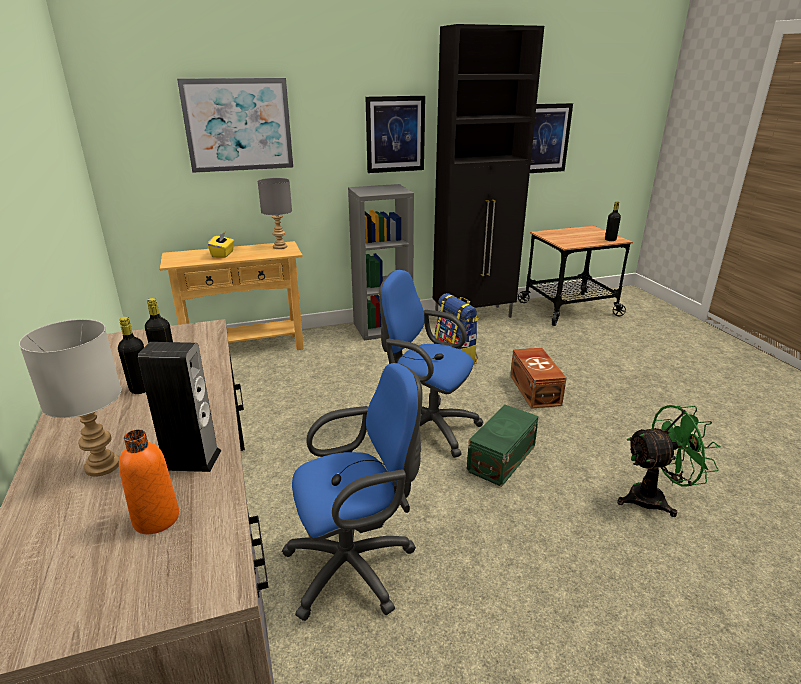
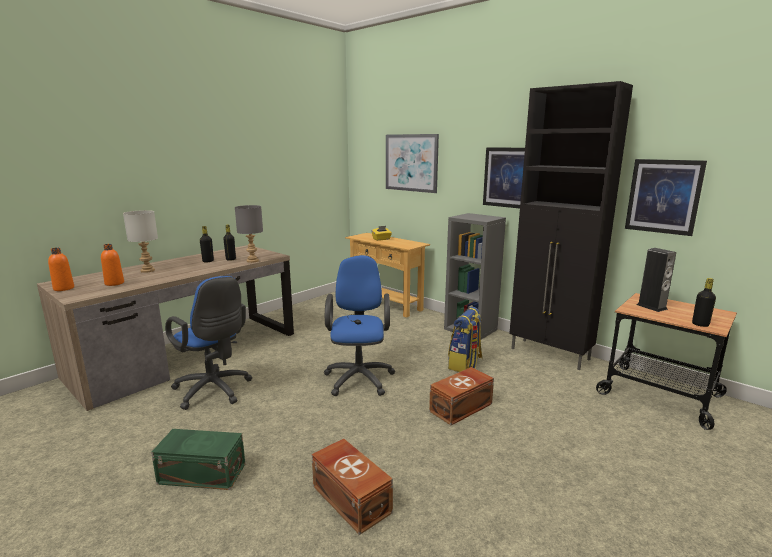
camera: 60 degrees right, 10 degrees down
speaker [138,342,222,472] -> speaker moved to [637,248,676,312]
grey table lamp [258,178,292,249] -> grey table lamp moved to [235,205,263,263]
green storage box [467,405,539,487] -> green storage box moved to [151,429,245,490]
green fan [617,405,721,517] -> brown storage box [312,438,393,535]
none -> orange bottle [48,248,74,291]

